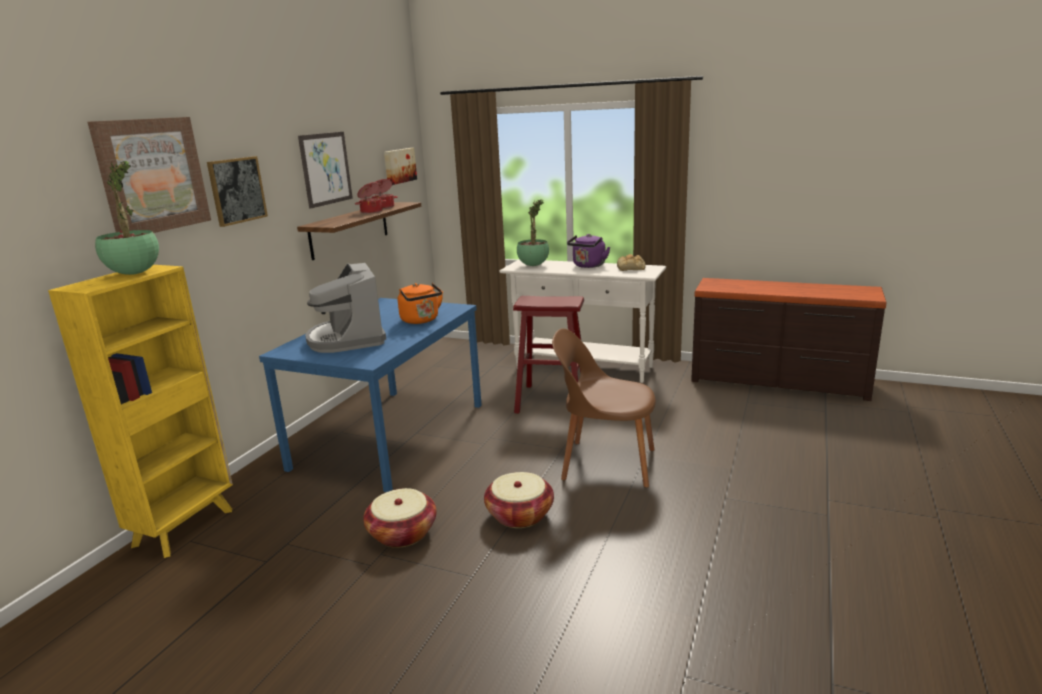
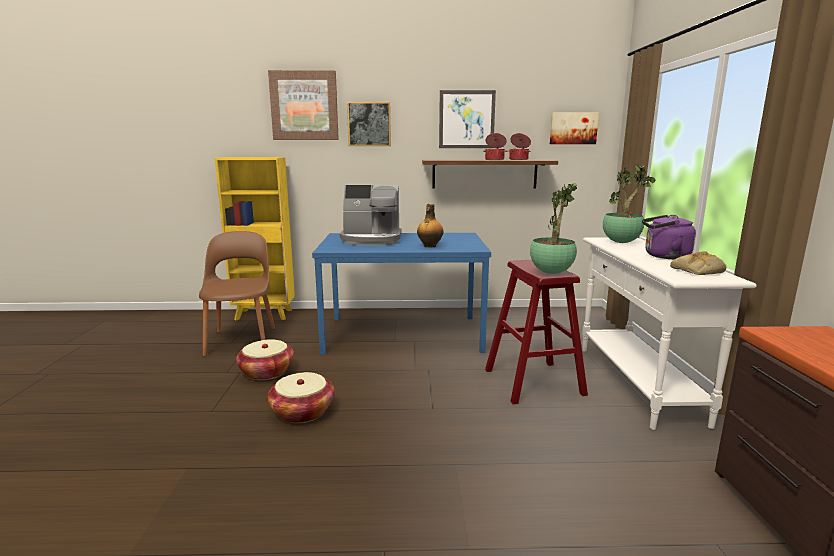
camera: 65 degrees right, 5 degrees down
potted plant [95,161,159,275] -> potted plant moved to [530,183,577,274]
coffee machine [305,263,386,353] -> coffee machine turned 135 degrees counterclockwise [340,185,401,246]
orange kettle [398,283,443,324] -> bottle [417,204,443,248]
brown chair [552,328,656,488] -> brown chair moved to [199,231,276,356]

